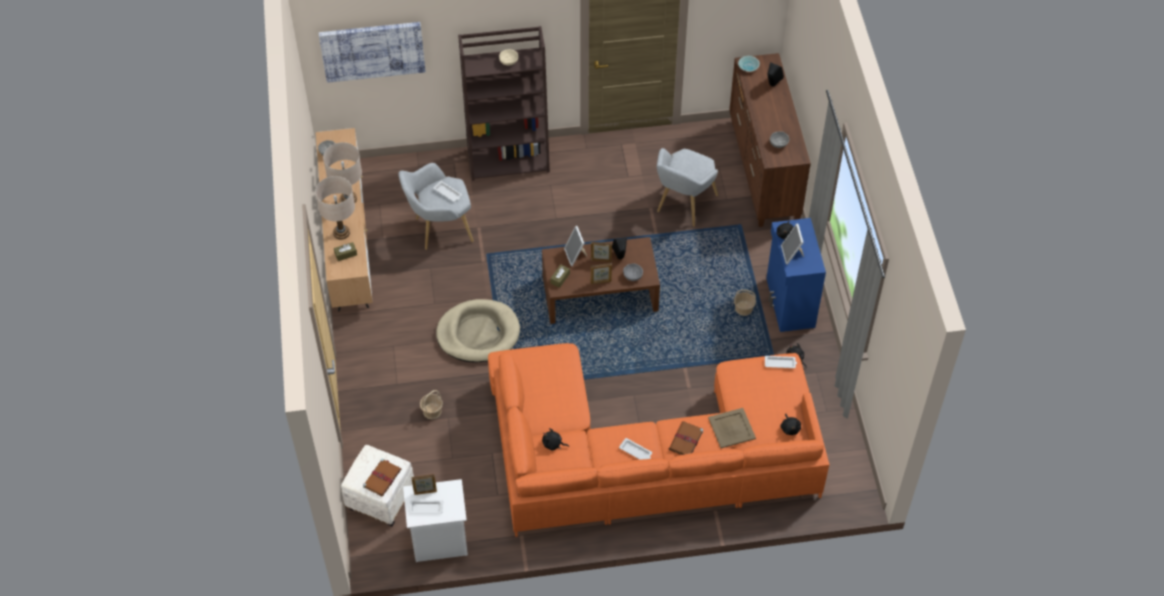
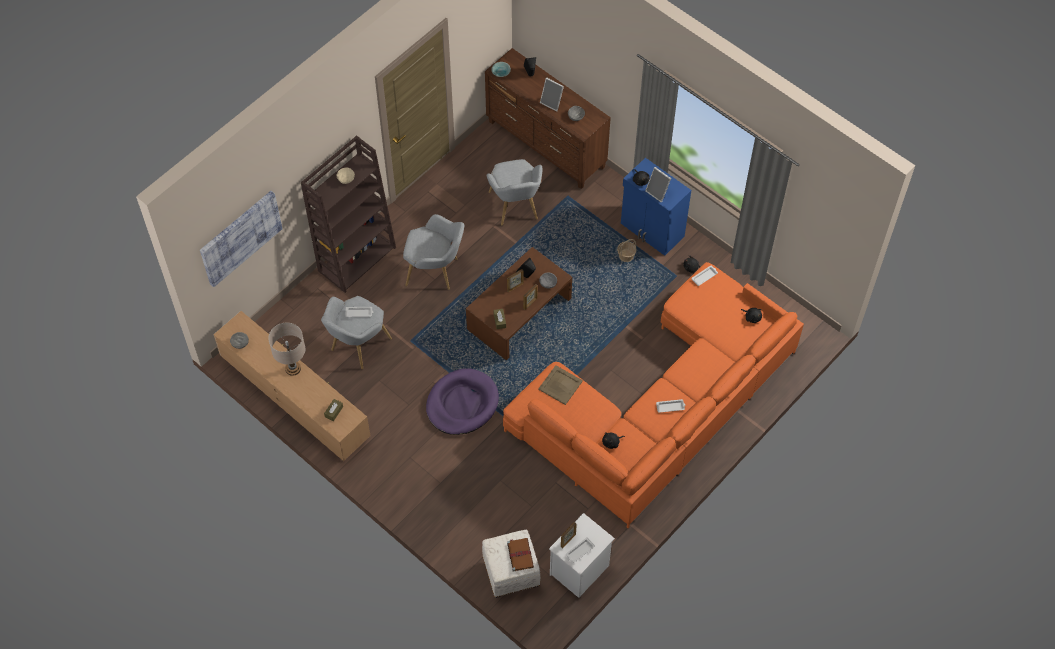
camera: 40 degrees left, 5 degrees up
beige table lamp [315,176,355,240] -> none
basket [420,390,443,419] -> none
beige dog bed [436,299,520,363] -> purple dog bed [426,368,499,435]
picture frame [564,226,587,266] -> picture frame moved to [540,77,564,111]
brown book [669,421,703,455] -> none
beige tray [708,408,756,448] -> beige tray moved to [538,365,583,405]
none -> grey armchair [403,214,464,290]

